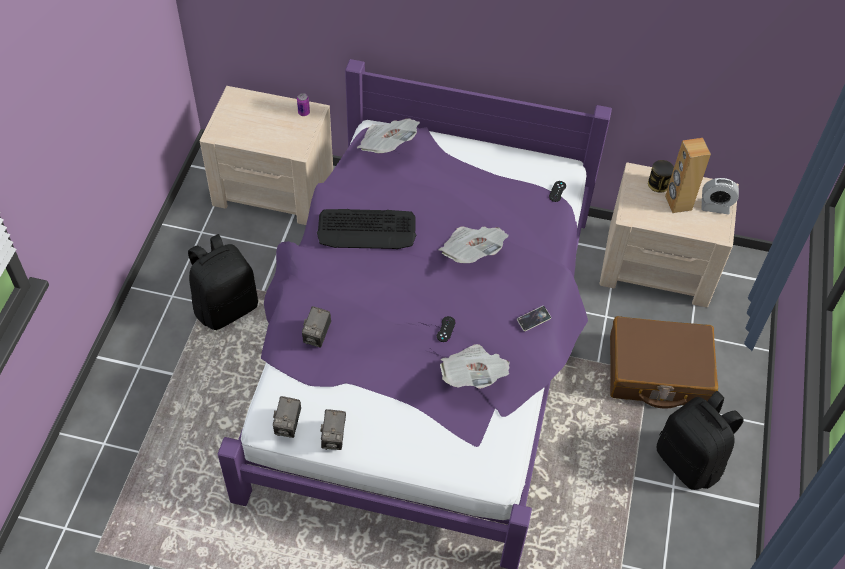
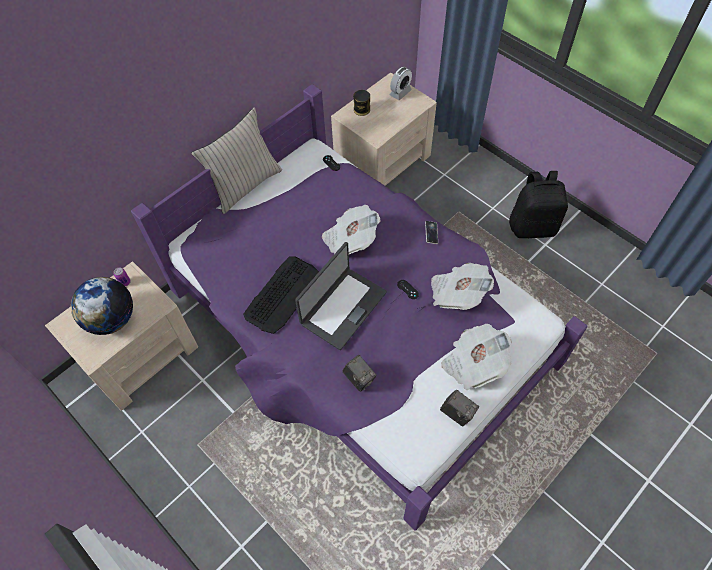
camera: 55 degrees left, 5 degrees up
black backpack [188,234,258,330] -> none
camera [273,396,301,438] -> none
newspaper [357,118,420,153] -> newspaper moved to [441,324,512,390]
brown suitcase [610,316,718,409] -> none
brown speaker [665,138,711,213] -> none
none -> globe [71,277,133,335]
none -> beige pillow [191,108,282,214]
none -> laptop [295,242,387,350]

